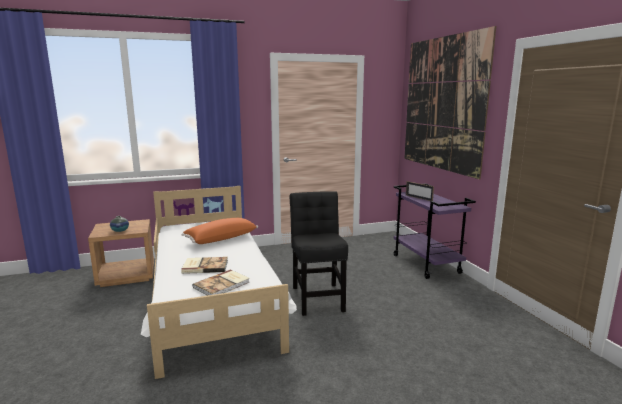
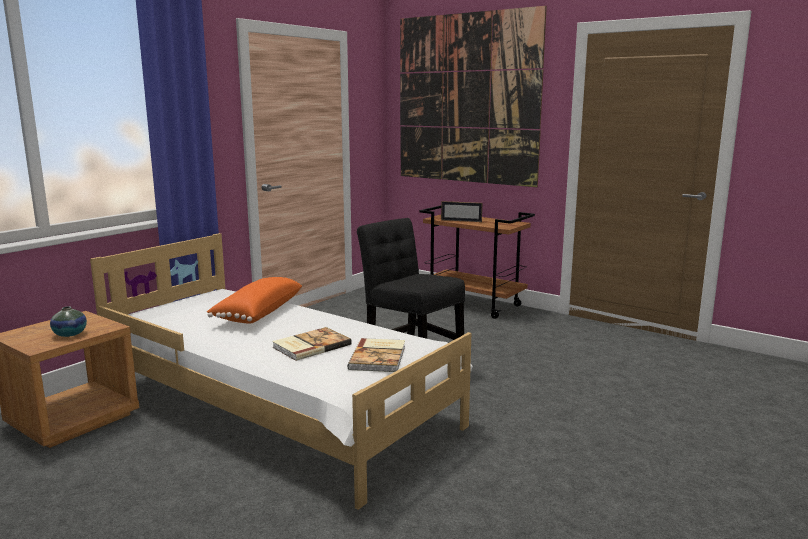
camera: 35 degrees left, 0 degrees up
purple cart [394,183,476,279] -> brown cart [419,205,535,319]

